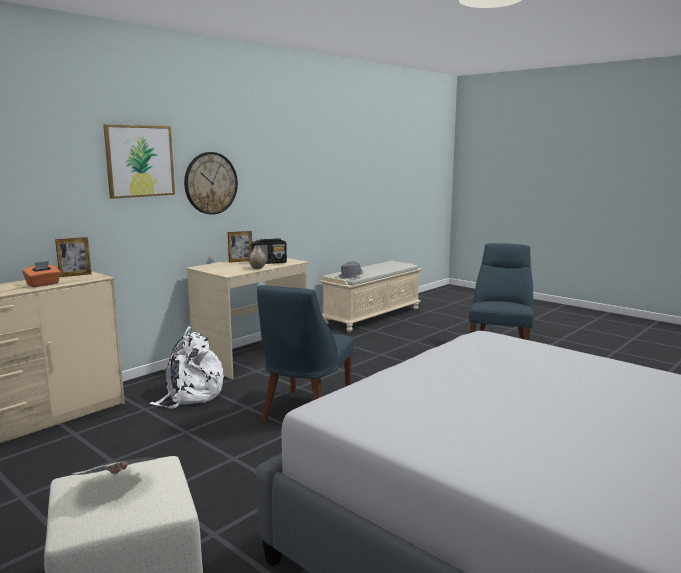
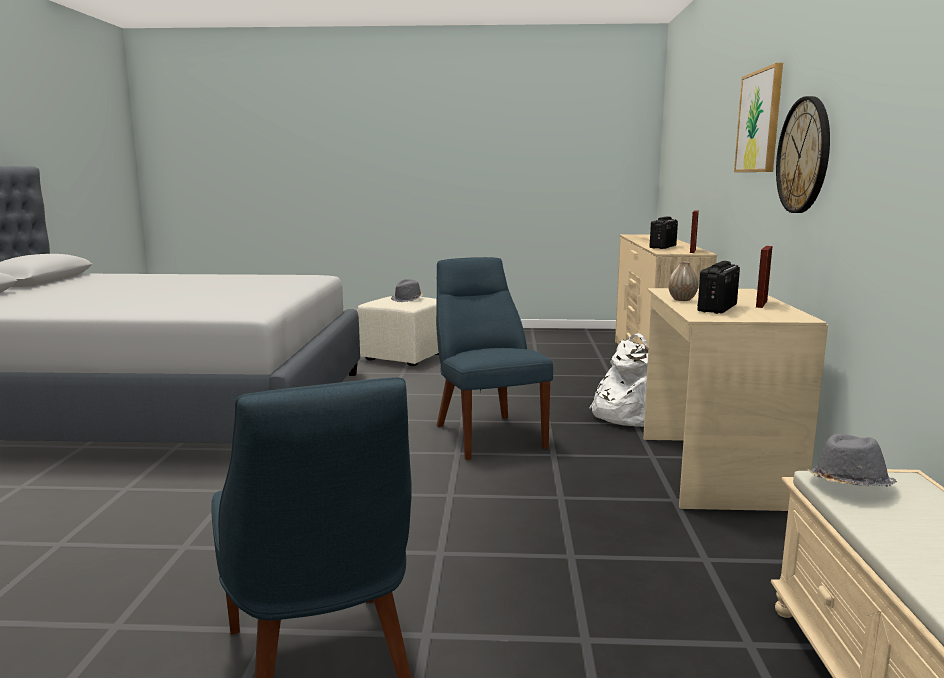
camera: 140 degrees right, 0 degrees up
orange tissue box [22,261,61,287] -> radio [650,216,678,249]
newspaper [72,457,156,475] -> grey hat [391,279,423,302]

